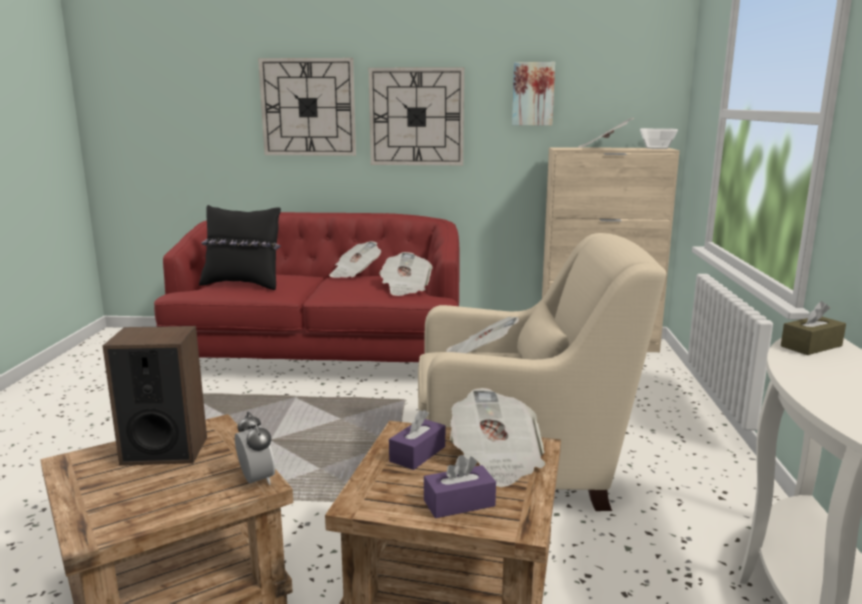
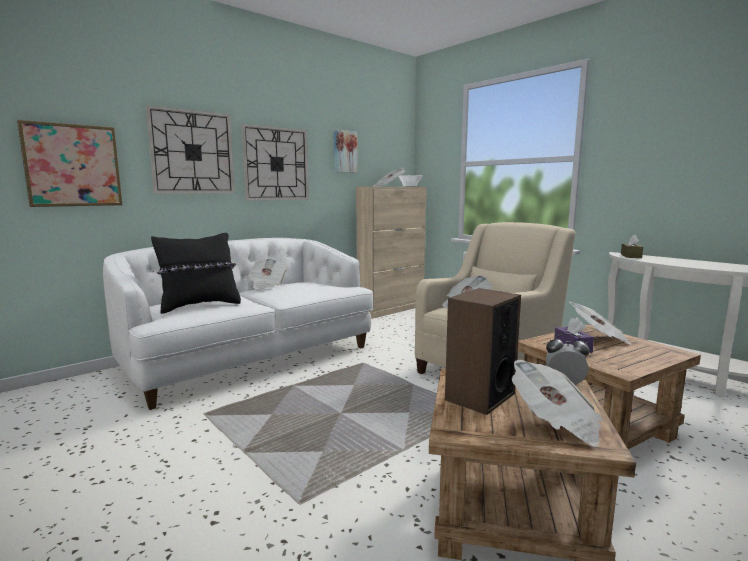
camera: 45 degrees left, 5 degrees down
red sofa [154,212,460,362] -> white sofa [103,238,373,410]
newspaper [379,252,433,296] -> newspaper moved to [511,360,603,447]
purple tissue box [424,455,496,518] -> none
none -> picture [17,120,122,207]

